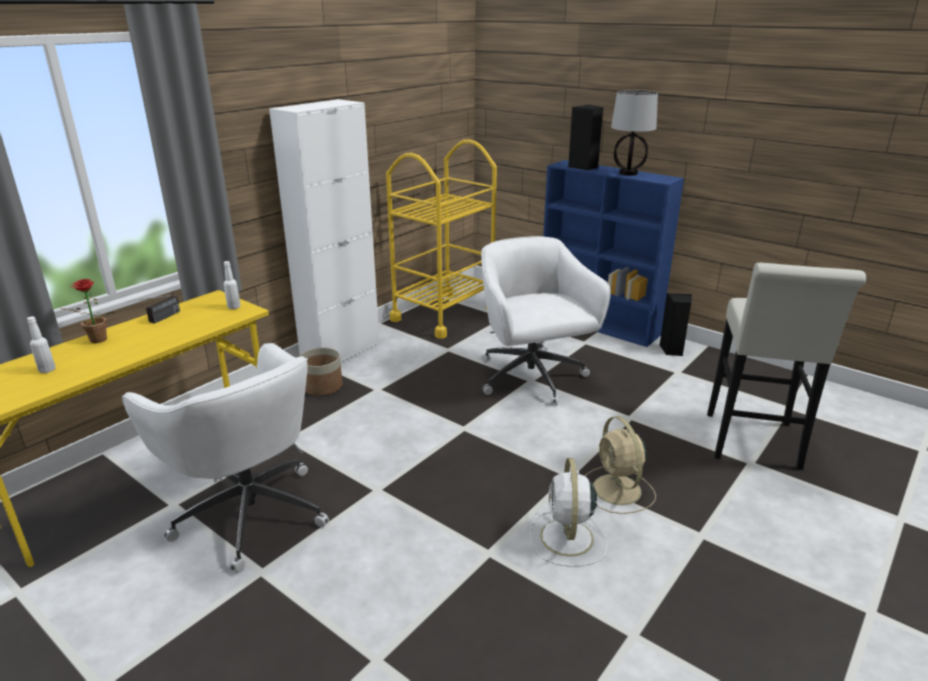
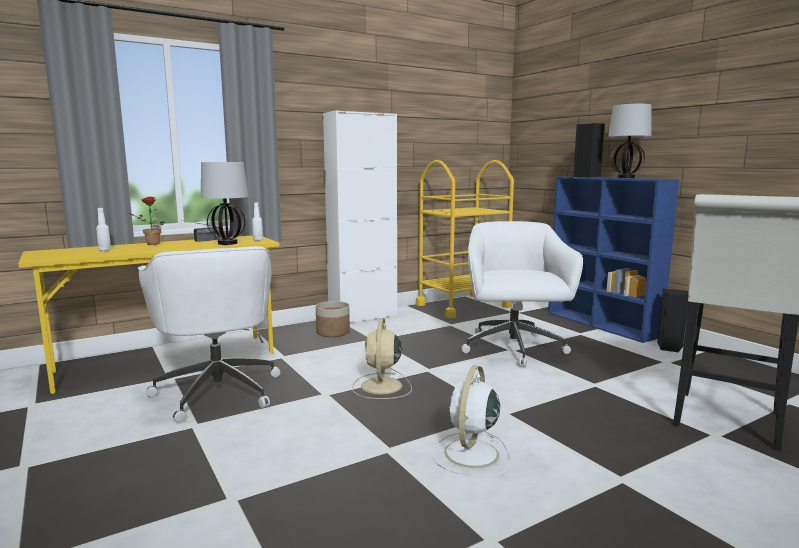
camera: 20 degrees right, 15 degrees down
beige fan [585,416,656,514] -> beige fan moved to [352,318,412,399]
none -> table lamp [201,162,248,245]

